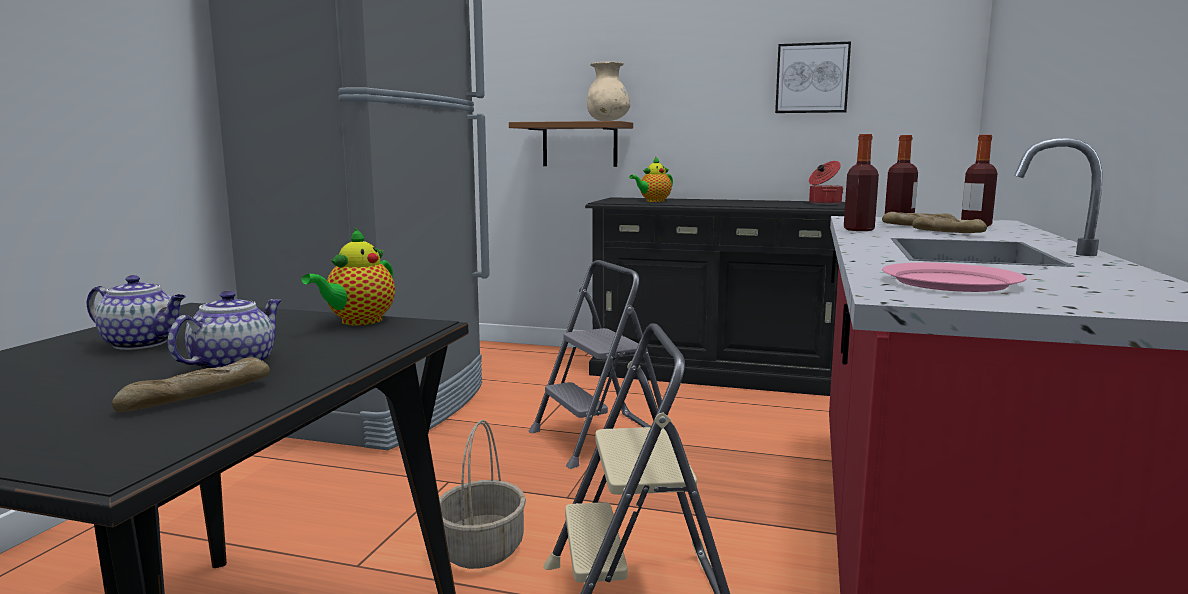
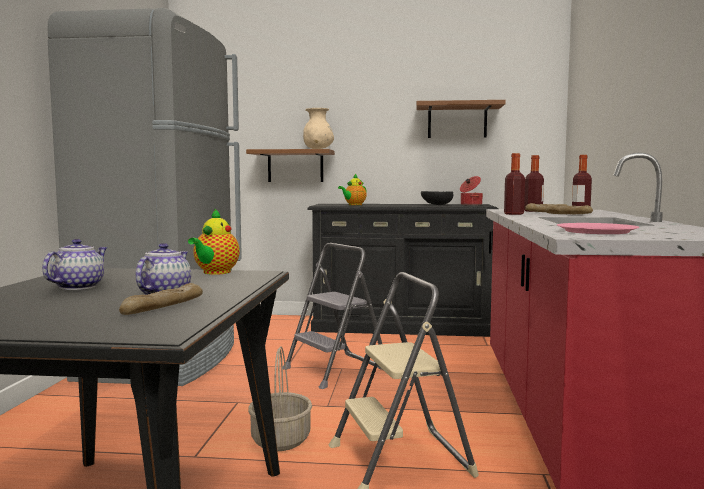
camera: 10 degrees left, 5 degrees down
teapot [86,275,186,350] -> teapot turned 75 degrees counterclockwise [42,239,107,290]
picture [775,42,851,113] -> brown shelf [416,100,506,138]
none -> black bowl [421,191,453,205]

